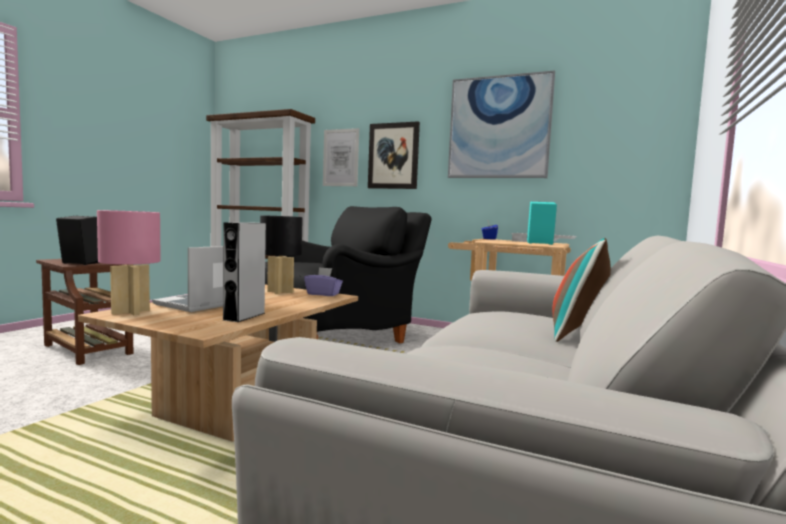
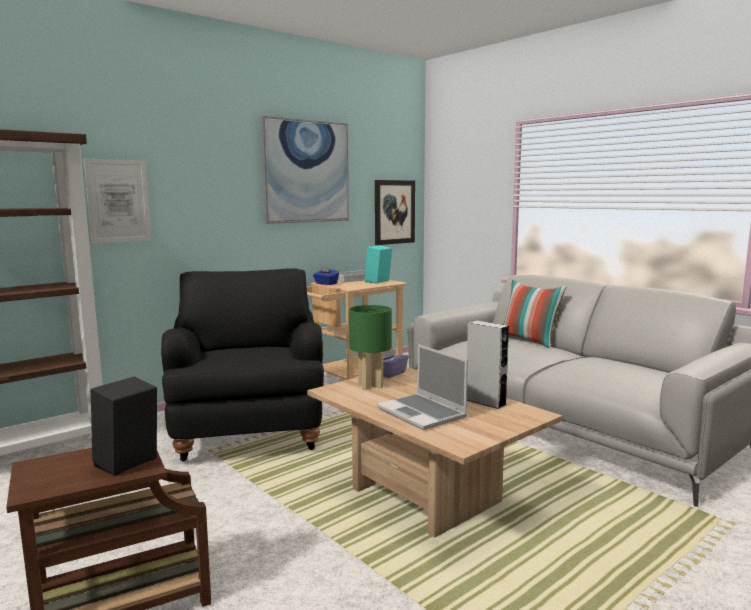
camera: 65 degrees left, 5 degrees up
pink table lamp [97,210,161,315] -> none
black table lamp [260,215,303,294] -> green table lamp [349,305,392,390]
picture [368,121,420,189] -> picture moved to [375,180,415,245]

